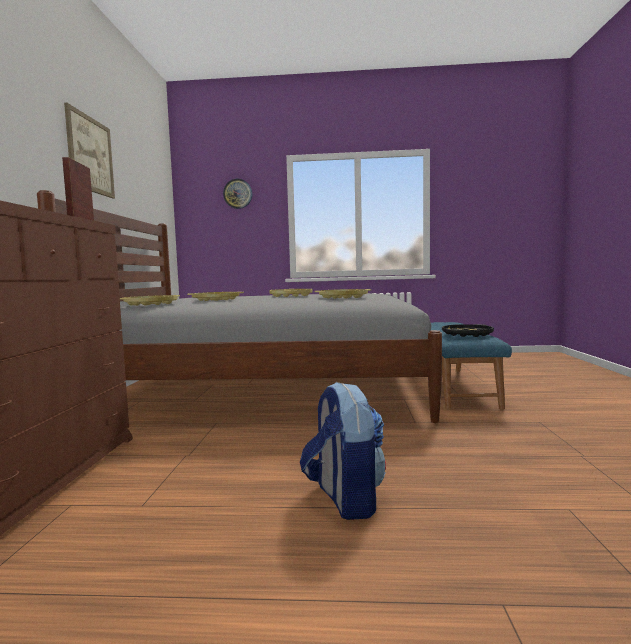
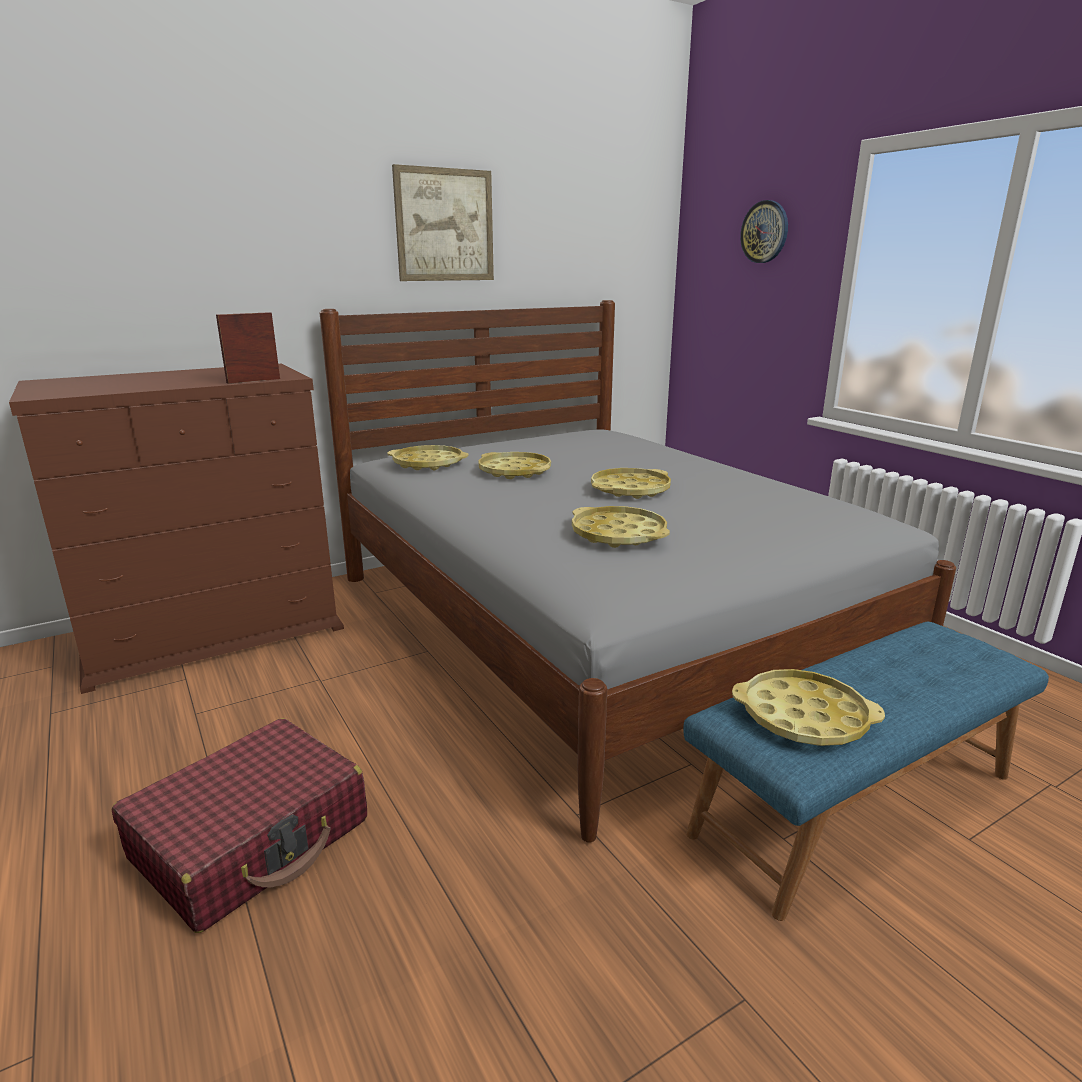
camera: 55 degrees right, 15 degrees up
backpack [300,382,386,520] -> red suitcase [112,718,367,933]
black tray [442,324,494,337] -> yellow tray [732,669,885,746]

